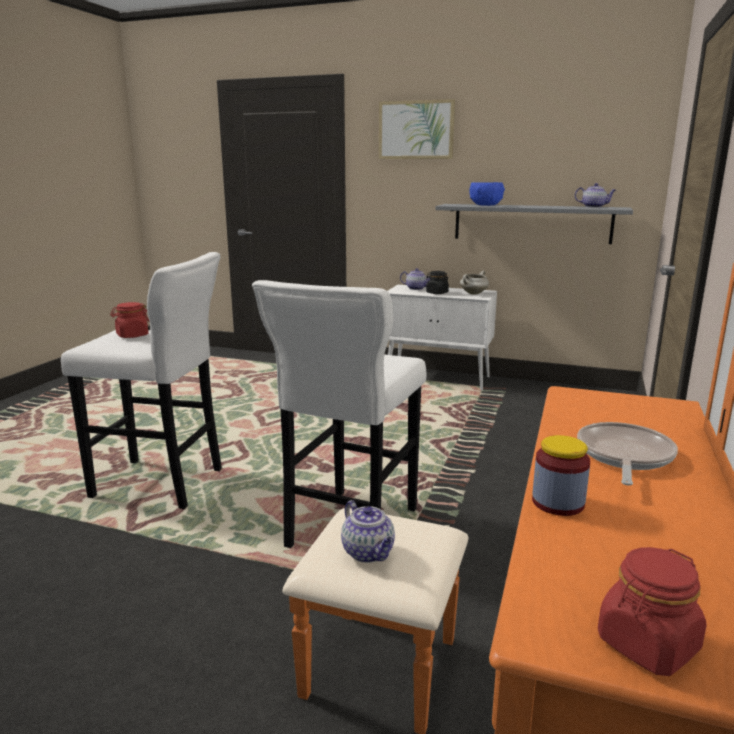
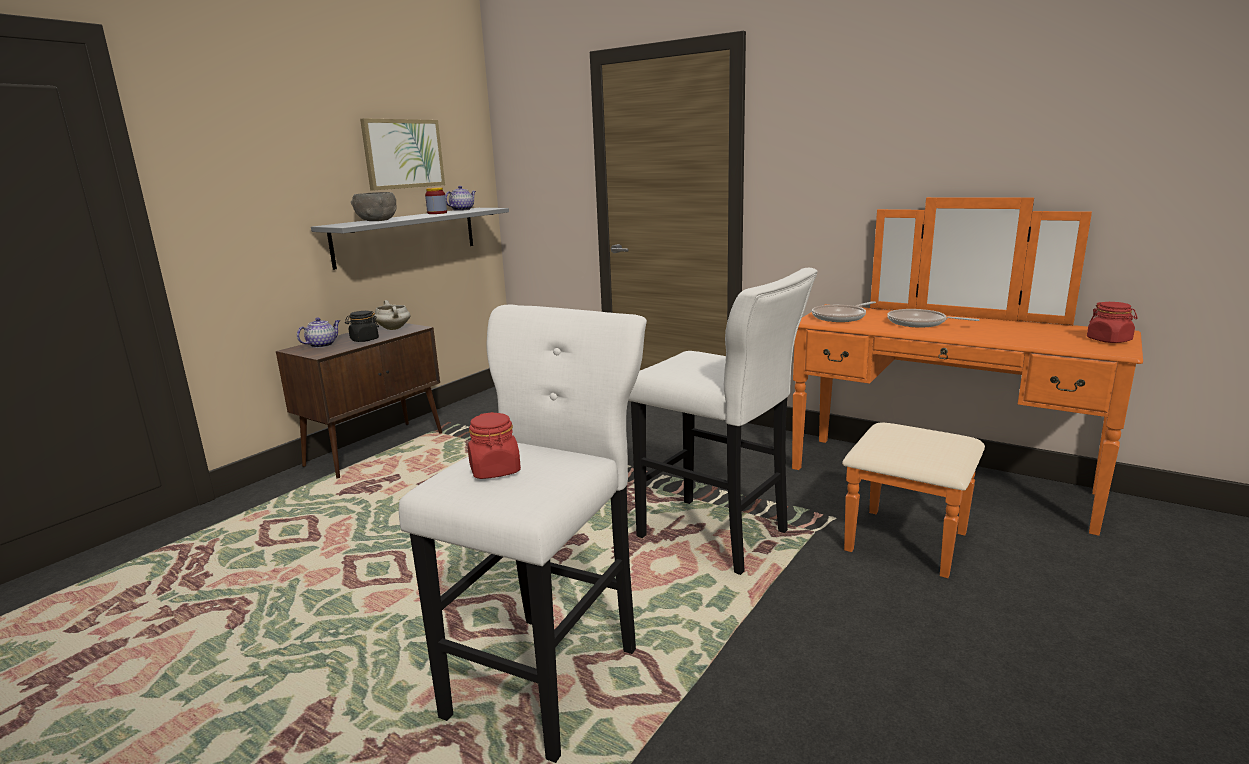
camera: 75 degrees left, 0 degrees up
teapot [341,500,395,563] -> none
picture [379,99,455,159] -> picture moved to [360,118,445,190]
white cabinet [388,285,497,391] -> brown cabinet [276,323,442,478]
blue bowl [469,182,505,206] -> grey bowl [351,192,396,221]
jar [532,435,590,516] -> jar moved to [425,187,447,214]
none -> frying pan [812,301,876,322]

